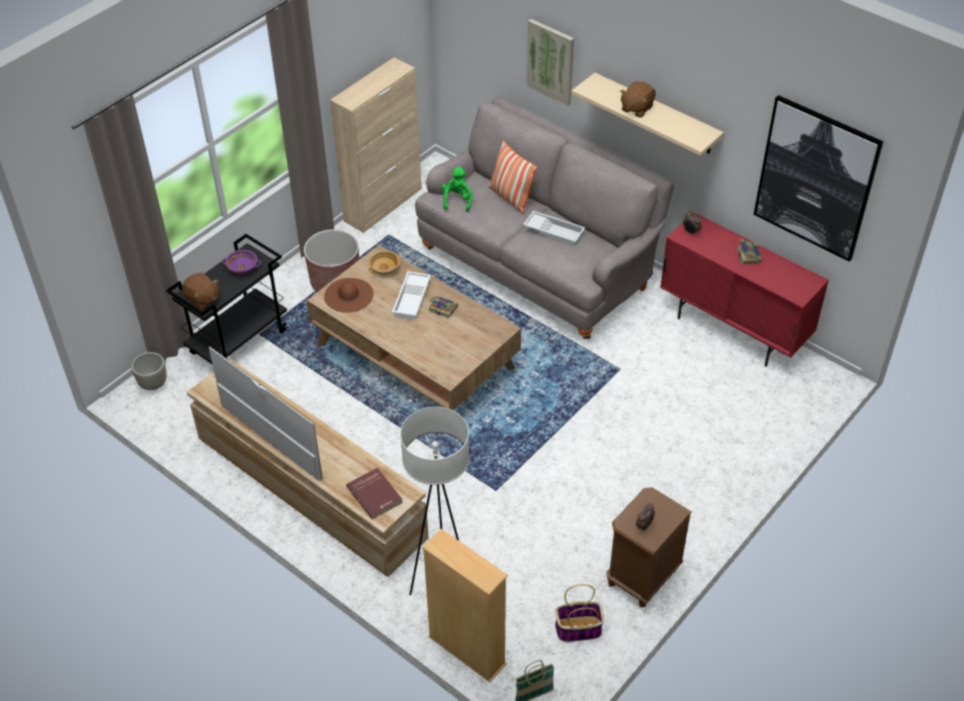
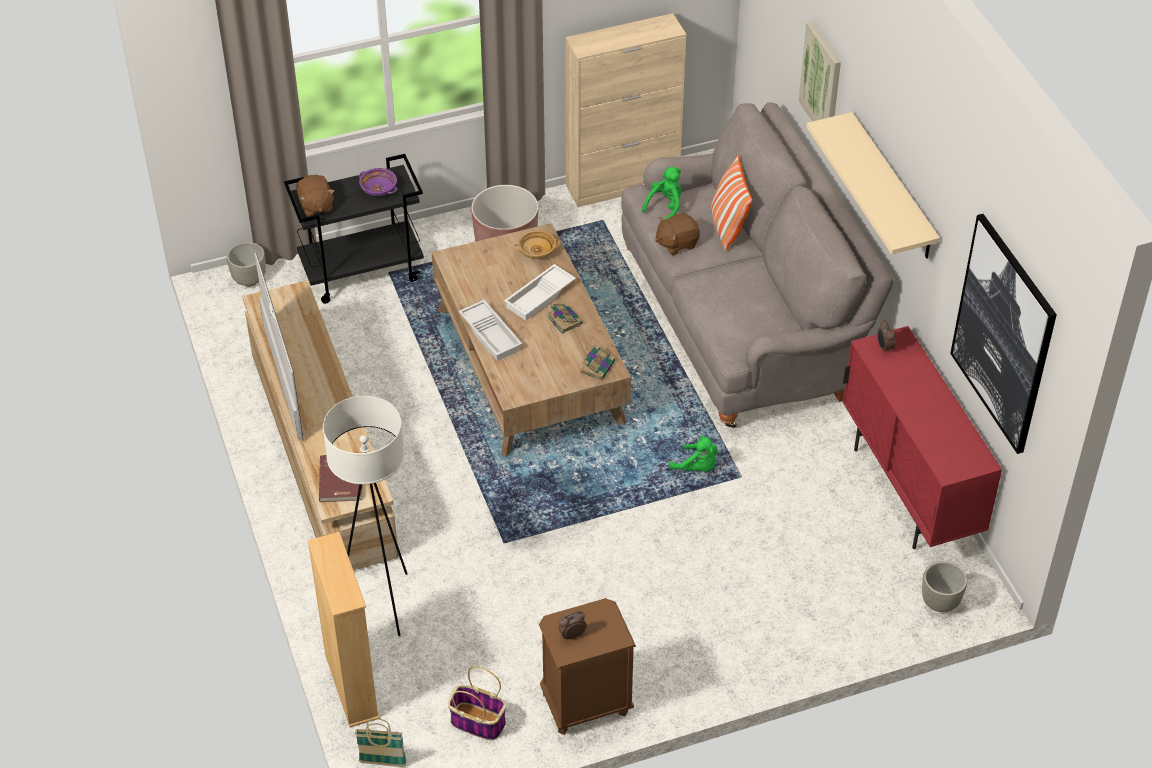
camera: 30 degrees right, 0 degrees up
brown hat [324,278,374,313] -> none
white tray [523,211,585,247] -> white tray moved to [458,300,522,361]
brown plush toy [620,81,656,117] -> brown plush toy moved to [655,213,700,255]
book [737,239,762,264] -> book moved to [580,344,615,380]
none -> green plush toy [669,435,717,472]
none -> grey planter [922,561,967,612]

